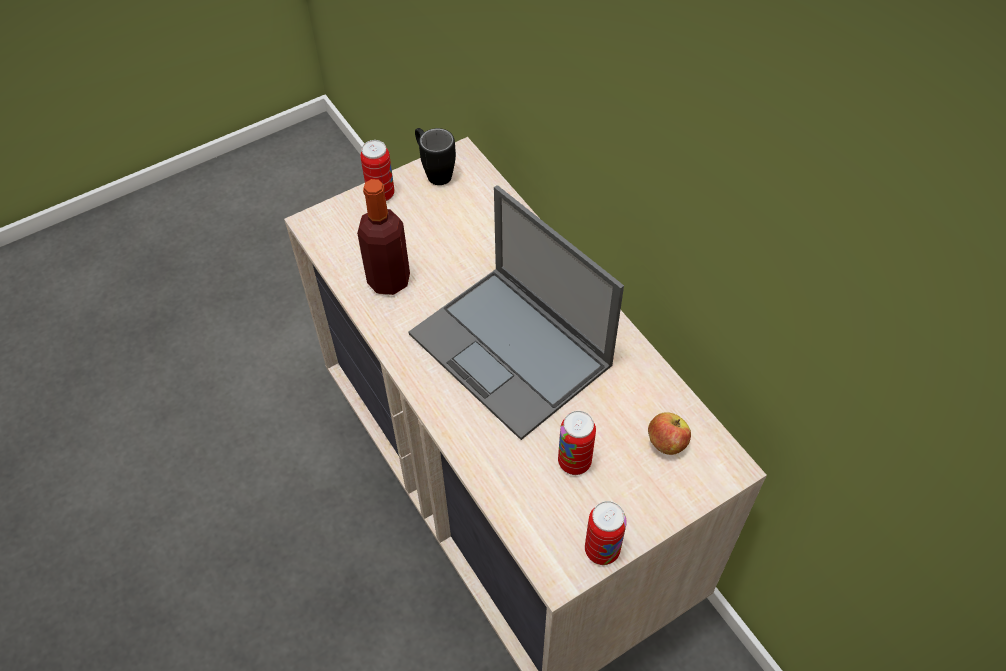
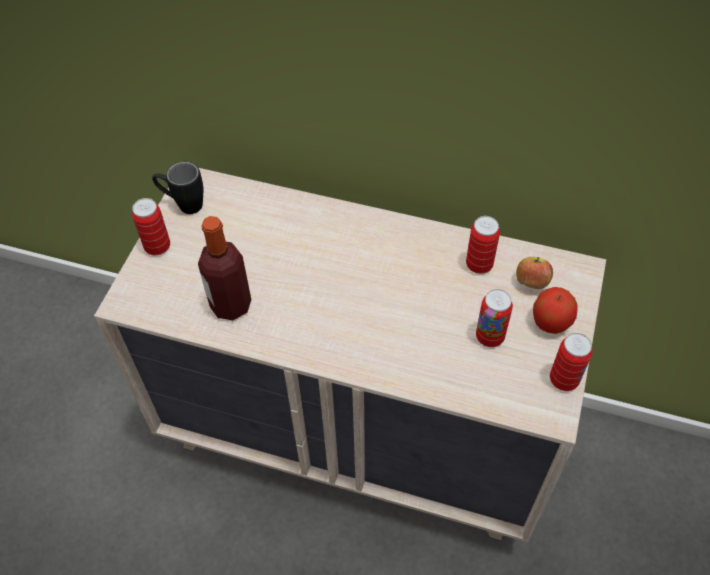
camera: 40 degrees left, 0 degrees up
laptop [409,185,624,440] -> none
none -> can [466,216,500,274]
none -> apple [533,287,577,334]

